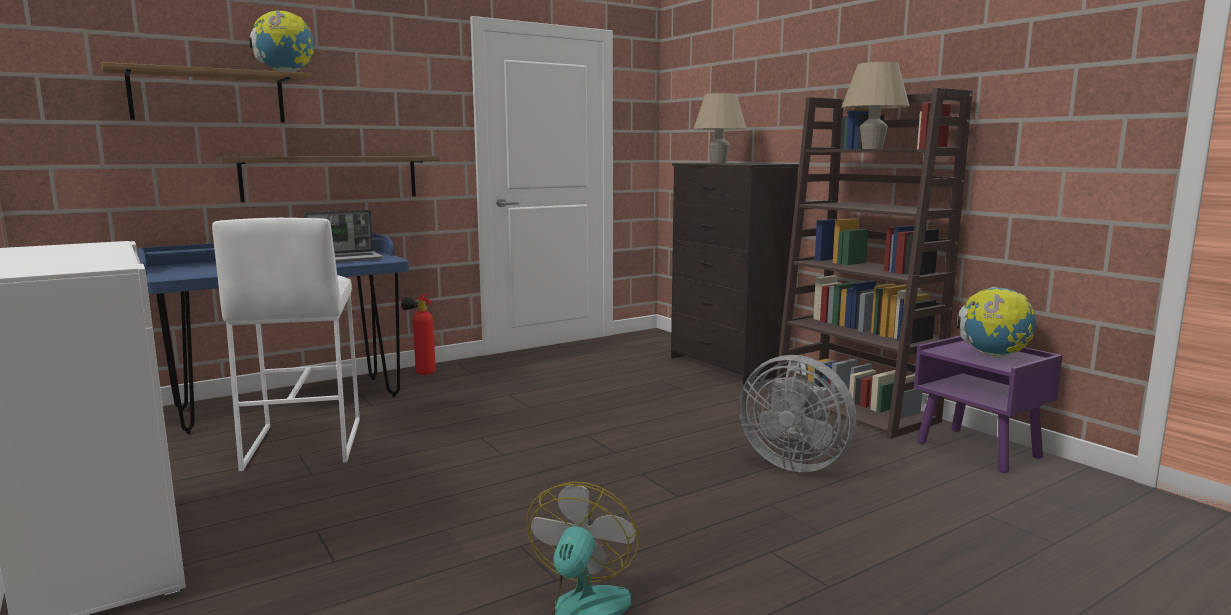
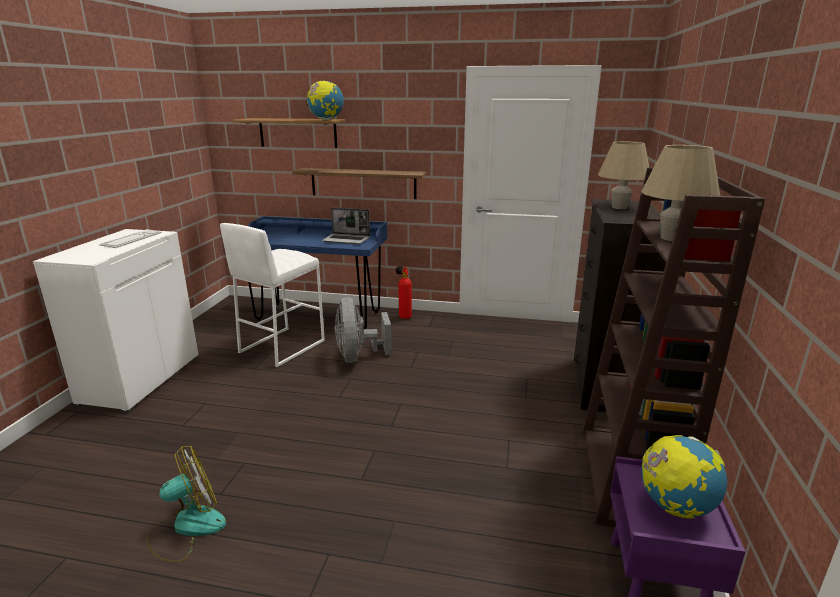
camera: 45 degrees right, 10 degrees up
grey fan [739,355,857,472] -> grey fan moved to [335,297,392,363]
none -> keyboard [99,229,162,248]

